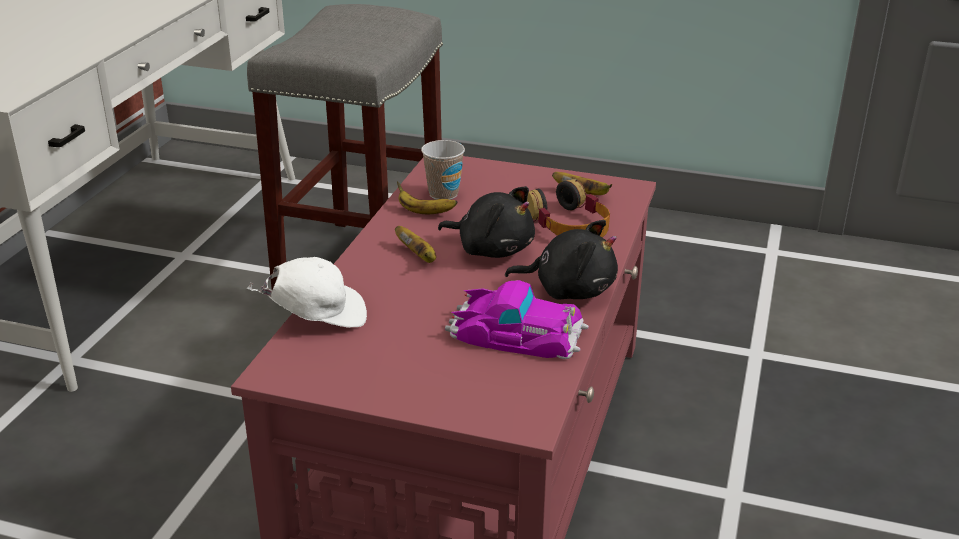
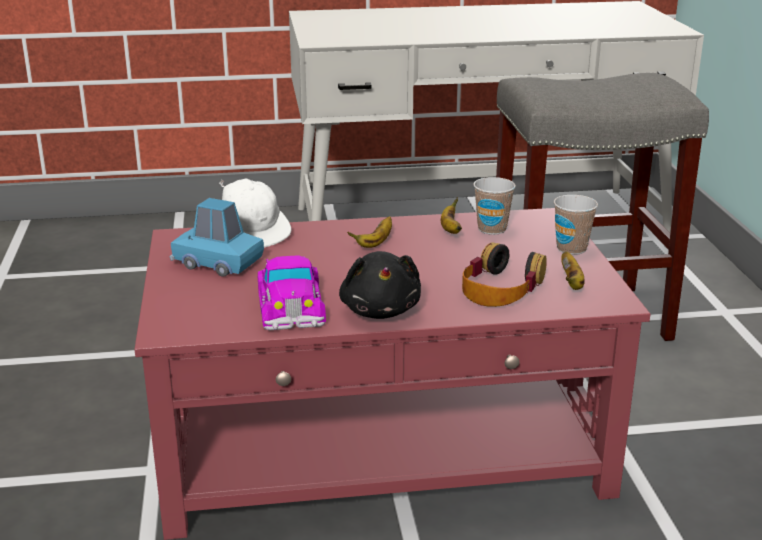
camera: 65 degrees right, 5 degrees down
black plush toy [438,186,535,258] -> none
none -> blue toy car [170,198,264,277]
none -> cup [554,195,598,255]

